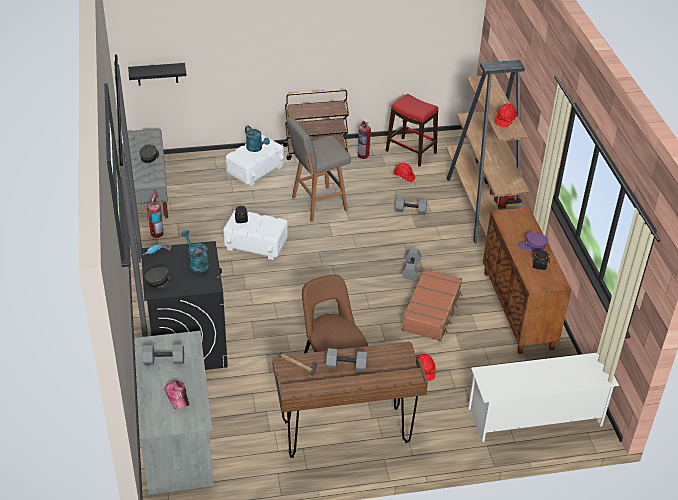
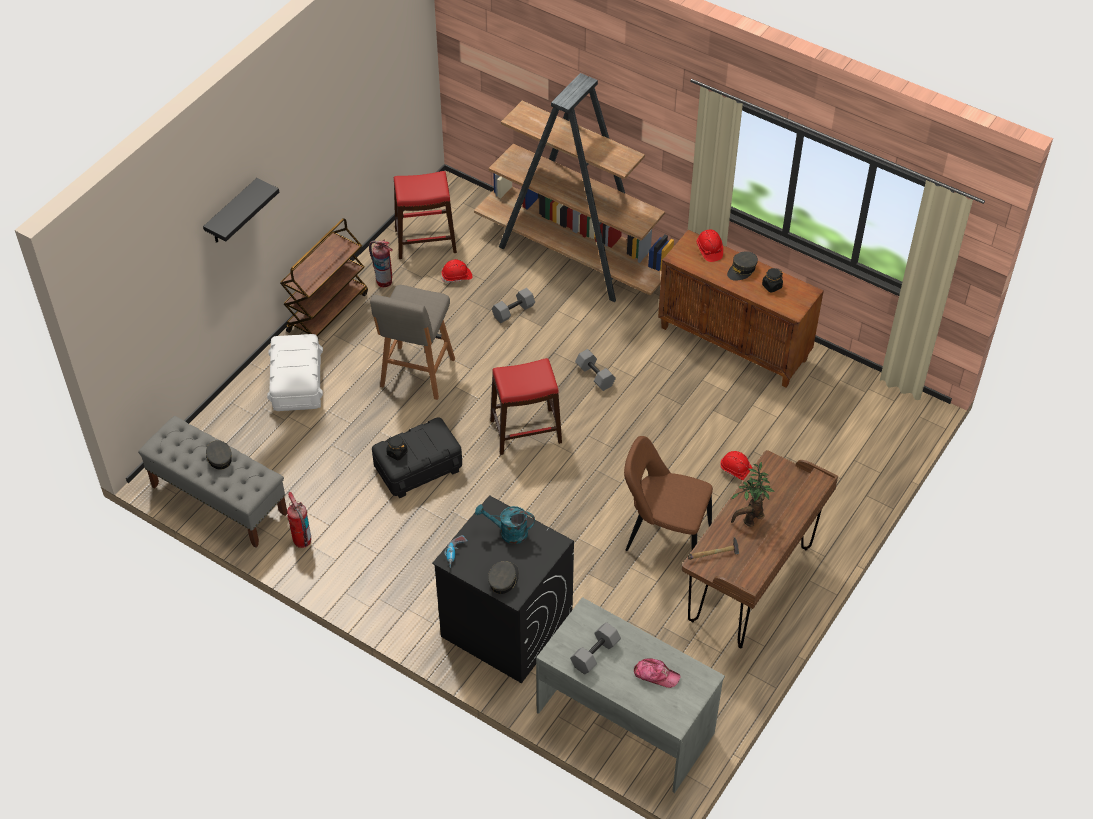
camera: 45 degrees left, 10 degrees up
black shelf [128,63,187,86] -> black shelf moved to [203,178,279,243]
white storage box [223,210,288,260] -> black storage box [372,417,462,498]
turquoise watering can [245,126,270,152] -> none
grey dumbbell [326,348,368,372] -> potted plant [731,462,775,527]
brown suitcase [401,269,462,341] -> none
white shoe rack [468,353,619,442] -> none
red hard hat [495,103,517,127] -> red hard hat moved to [697,229,723,262]
purple cap [518,232,548,252] -> grey cap [727,252,758,281]
none -> red stool [490,358,562,455]

